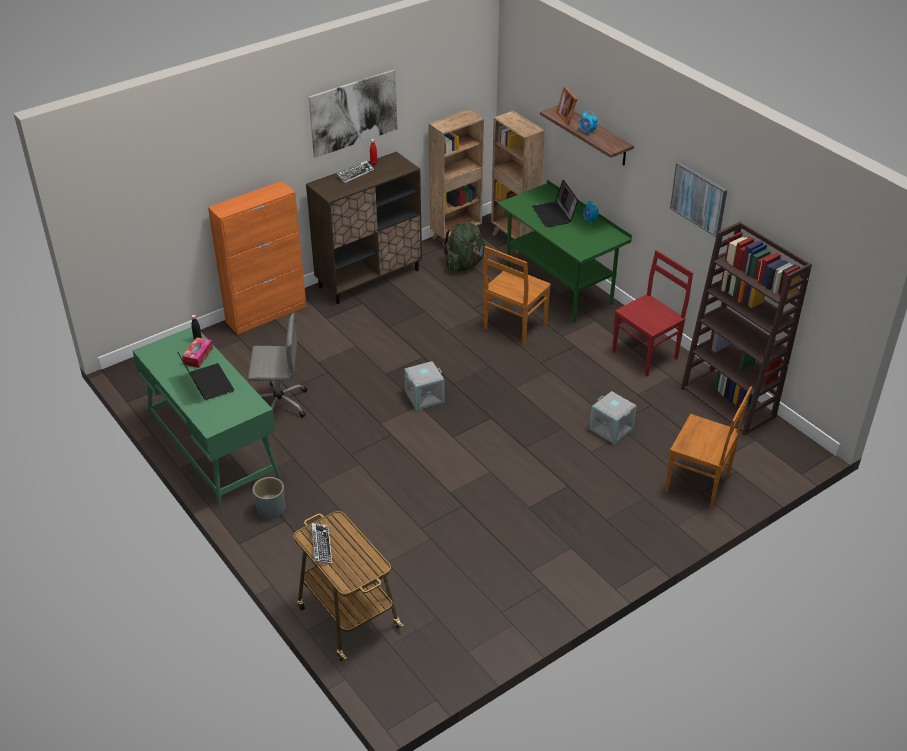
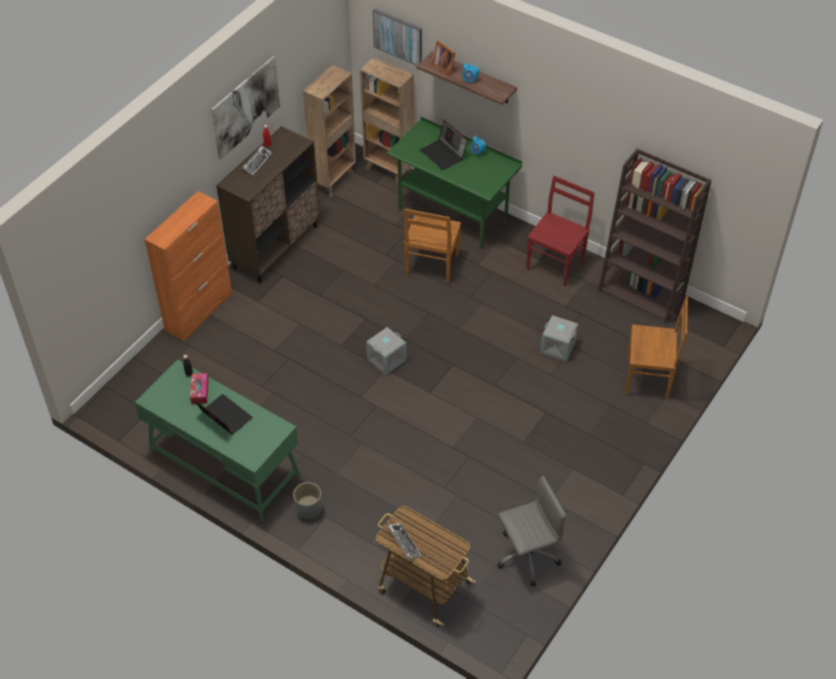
camera: 20 degrees left, 10 degrees up
grey office chair [248,313,307,418] -> grey office chair moved to [497,475,566,587]
green backpack [443,222,485,272] -> none
picture [670,162,727,237] -> picture moved to [373,9,422,66]

